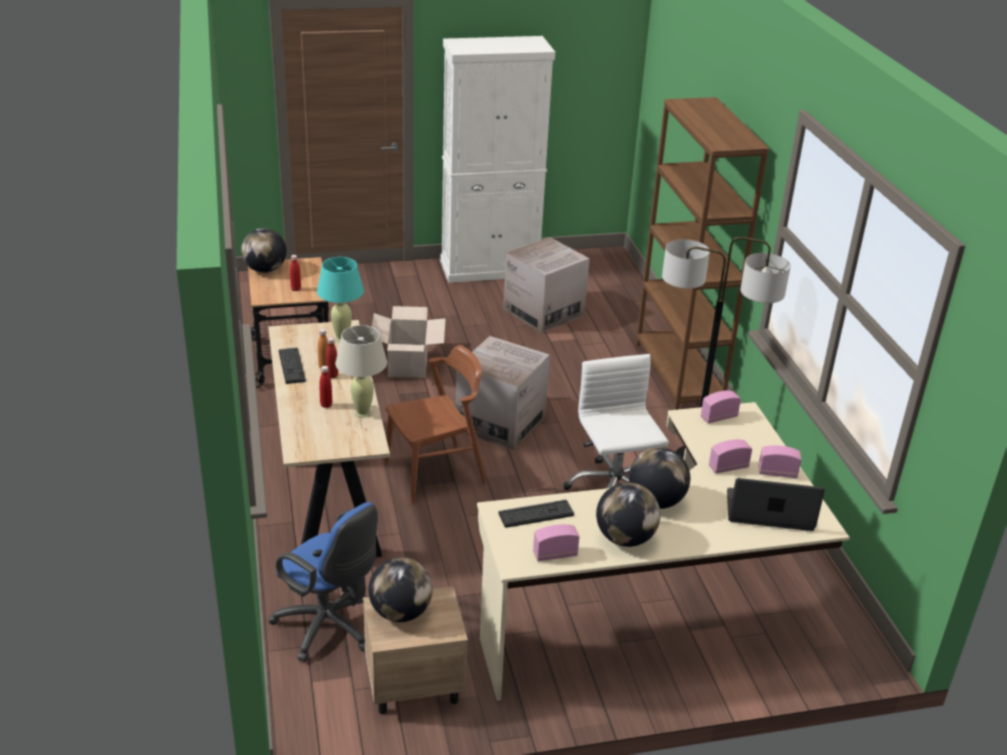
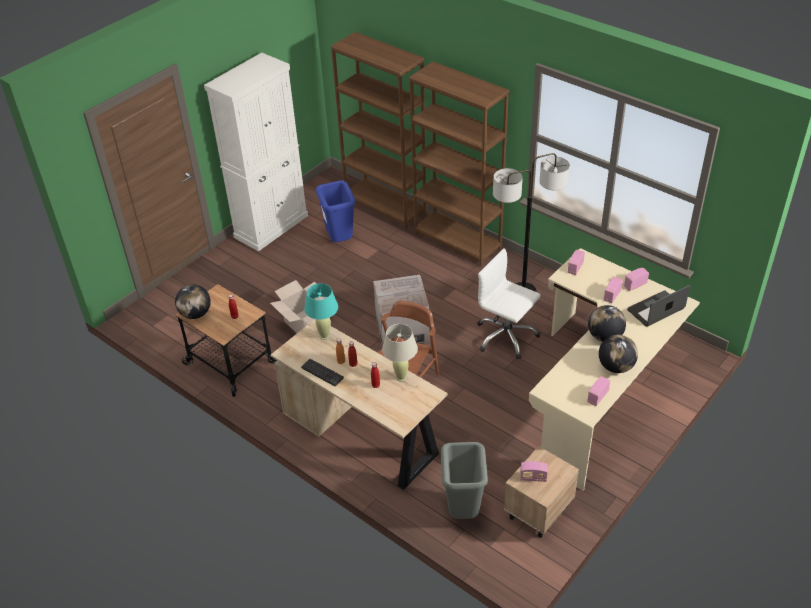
camera: 35 degrees left, 10 degrees up
blue office chair [268,502,378,662] -> grey trash can [441,442,488,519]
globe [368,557,433,622] -> radio [520,461,548,482]
keyboard [498,500,574,528] -> none
cardboard box [503,237,590,333] -> blue trash can [316,180,356,242]
none -> brown bookcase [331,32,427,230]

